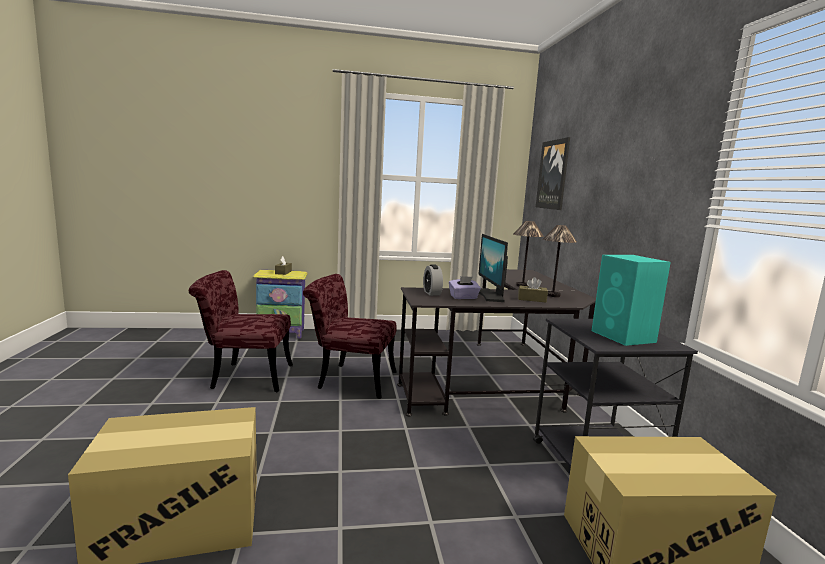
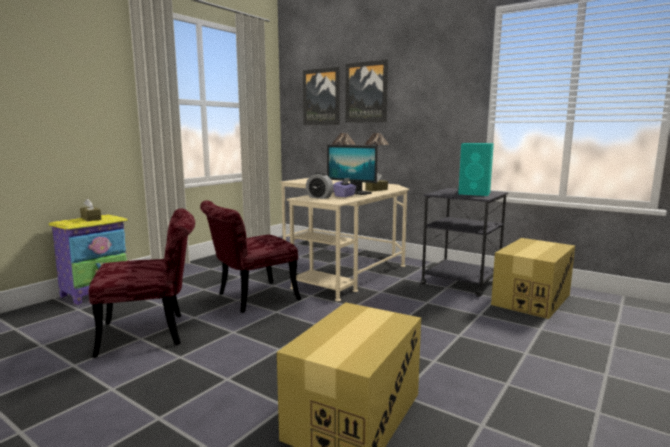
camera: 45 degrees left, 0 degrees up
red chair [189,270,293,392] -> red chair turned 150 degrees counterclockwise [89,209,195,358]
black desk [397,269,596,416] -> beige desk [279,178,409,301]
none -> picture [345,60,388,123]

